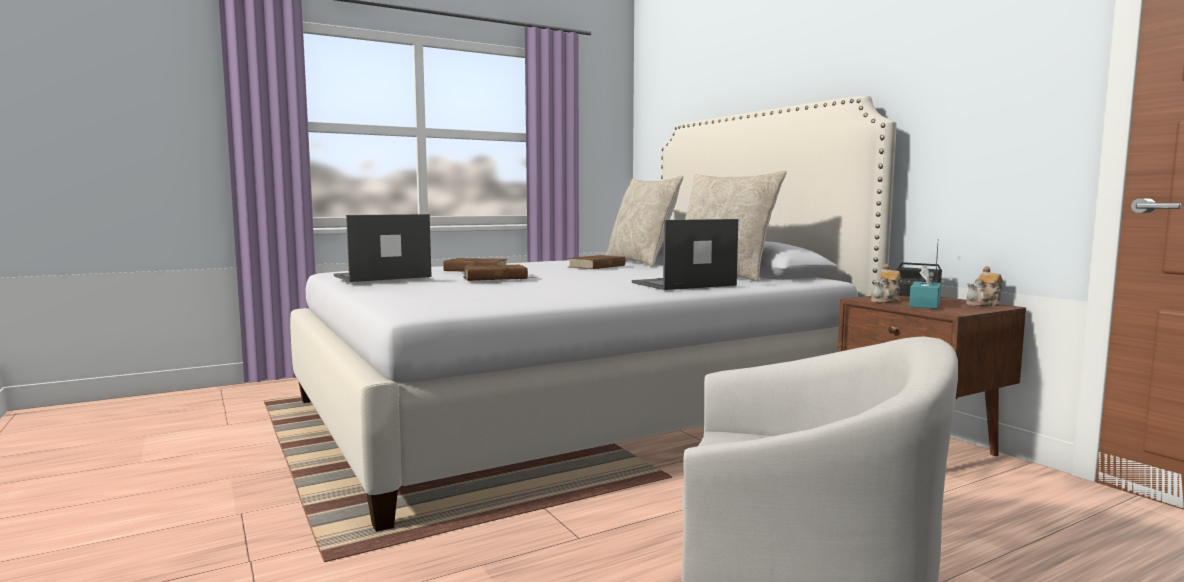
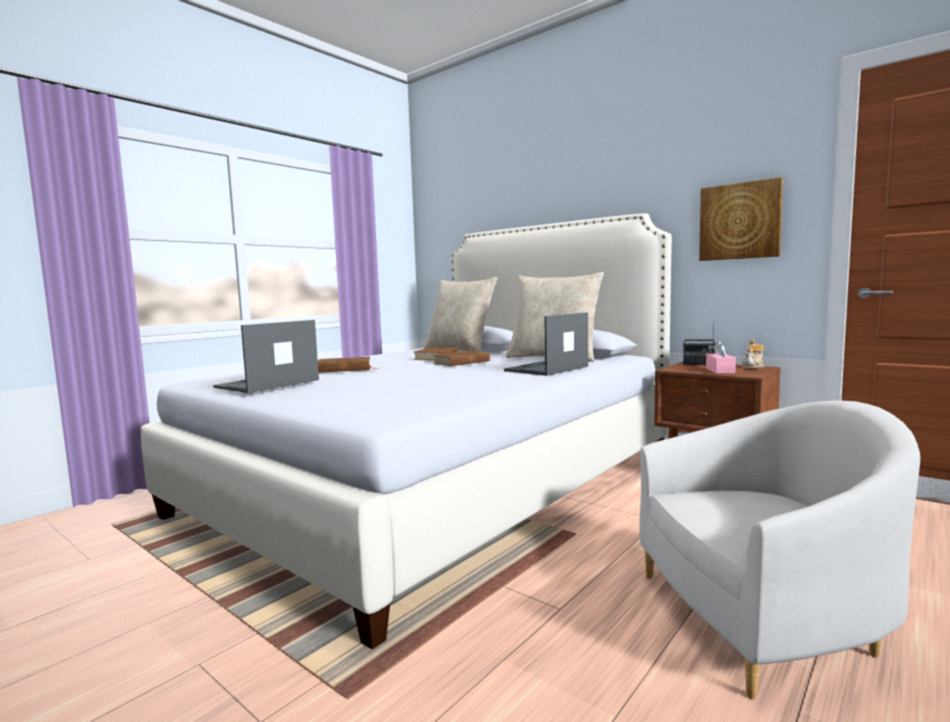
camera: 20 degrees left, 0 degrees up
brown book [463,265,536,281] -> brown book moved to [433,351,490,366]
teapot [871,264,901,303] -> none
turquoise tissue box [909,265,941,309] -> pink tissue box [706,341,736,374]
none -> picture [699,177,783,261]

